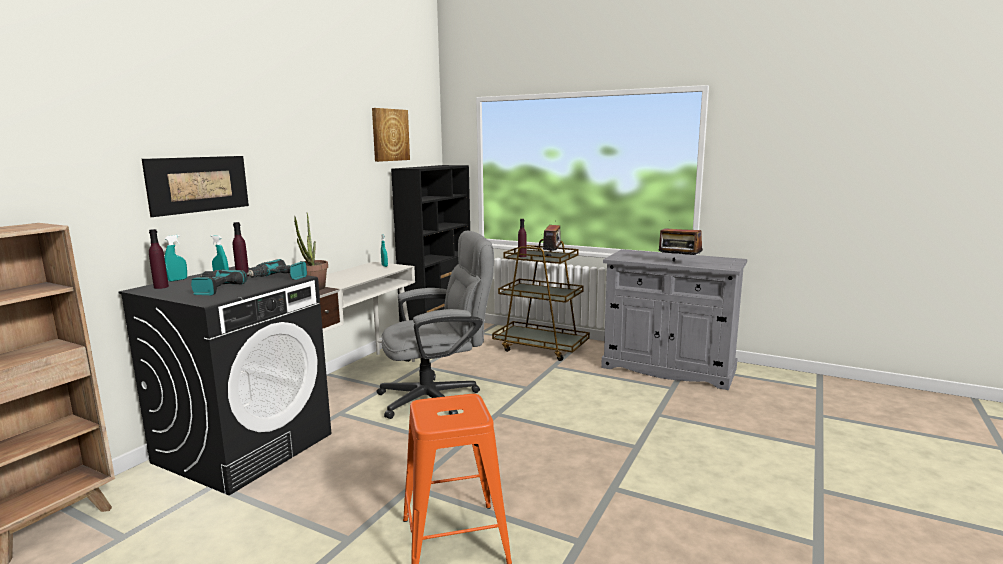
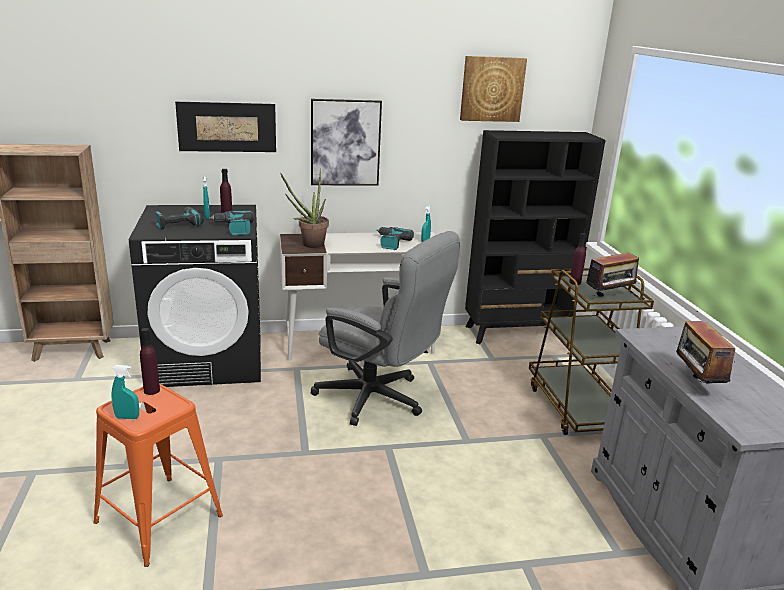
camera: 50 degrees right, 10 degrees up
purple bottle [149,229,169,289] -> purple bottle moved to [140,328,160,395]
turquoise spray bottle [164,235,187,282] -> turquoise spray bottle moved to [111,365,139,419]
none -> picture [311,99,382,185]
none -> power drill [376,227,414,250]

